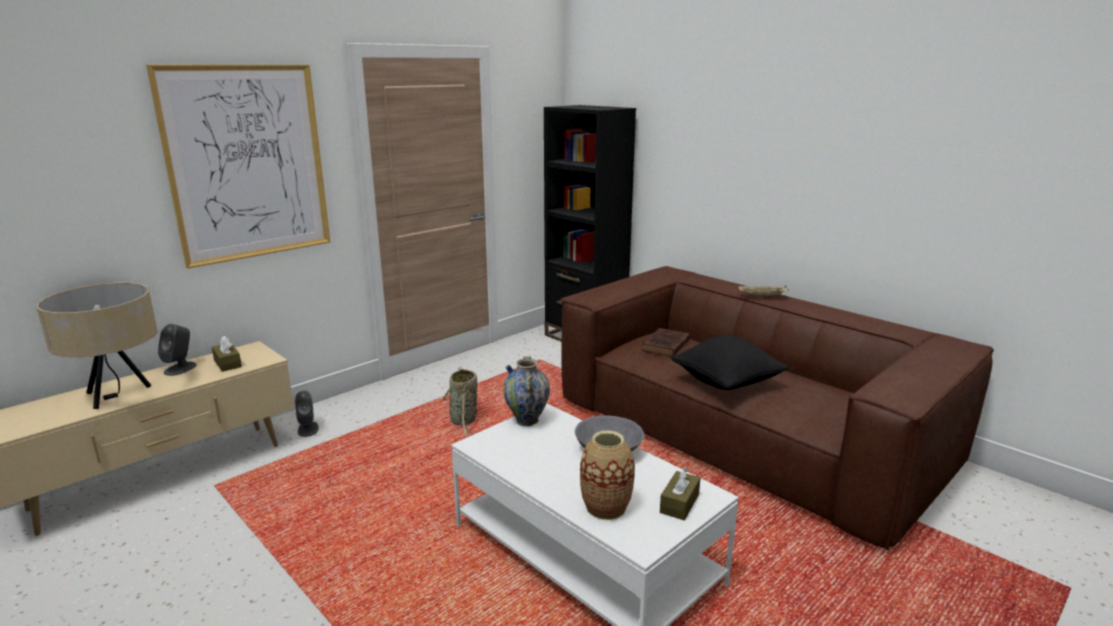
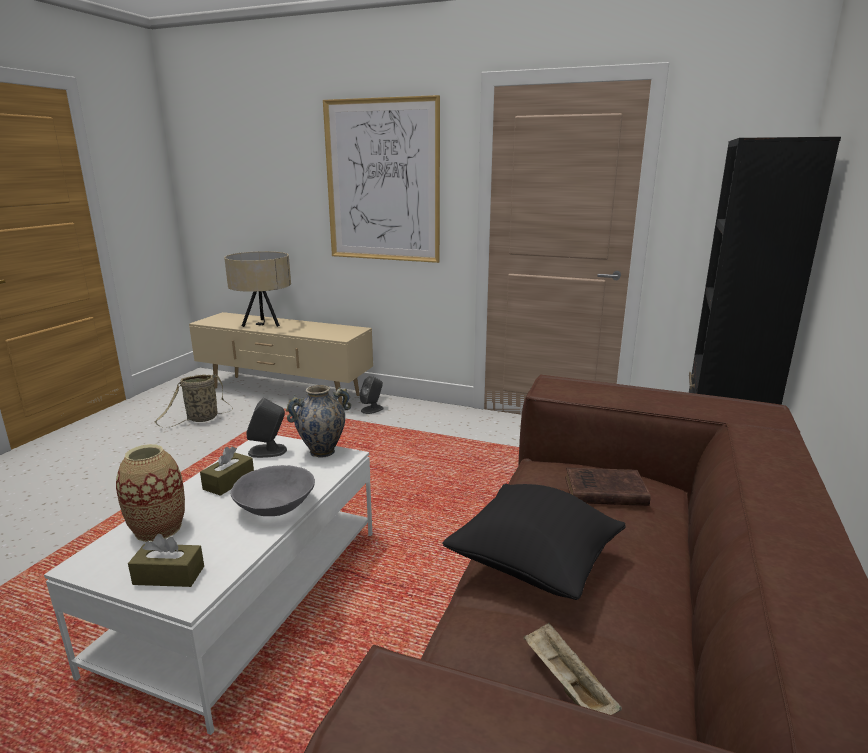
camera: 65 degrees right, 0 degrees up
grey speaker [158,324,197,376] -> grey speaker moved to [246,398,287,458]
brown tissue box [212,336,242,372] -> brown tissue box moved to [200,446,254,496]
basket [442,367,477,437] -> basket moved to [155,374,233,428]
beige tray [738,286,789,298] -> beige tray moved to [523,623,622,715]

